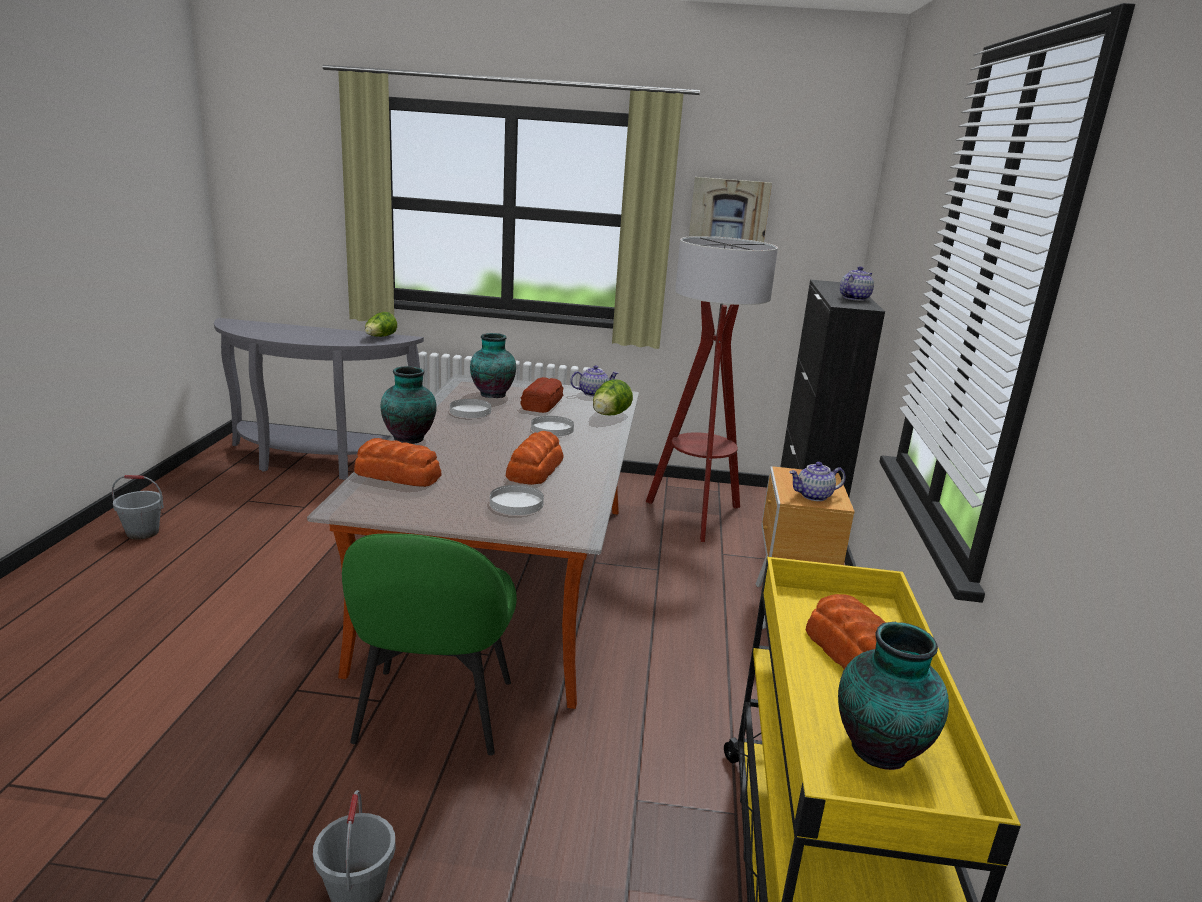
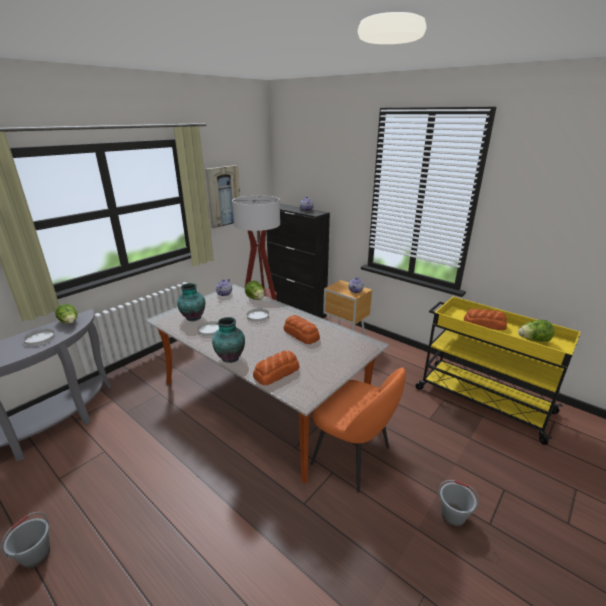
camera: 55 degrees left, 5 degrees up
green chair [342,533,517,756] -> orange chair [311,367,406,493]
white plate [490,485,544,515] -> white plate moved to [23,329,55,346]
bread [520,377,563,413] -> none
vase [838,622,949,770] -> lettuce [518,320,554,342]

